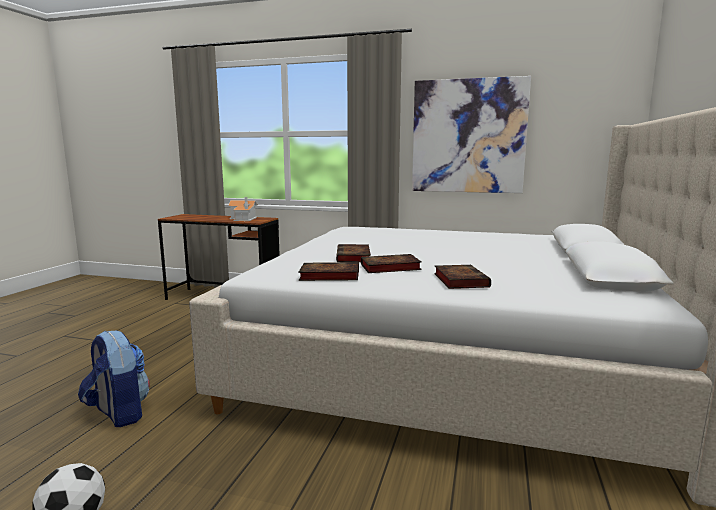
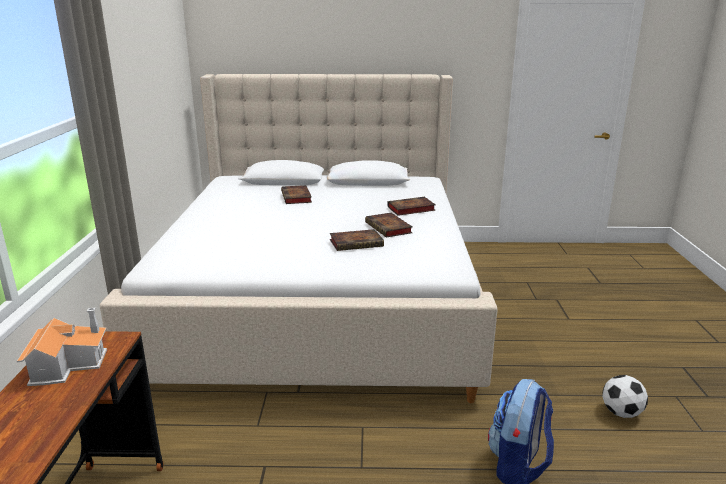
camera: 105 degrees left, 10 degrees up
book [298,262,359,281] -> book moved to [281,185,312,204]
picture [412,76,531,193] -> none

